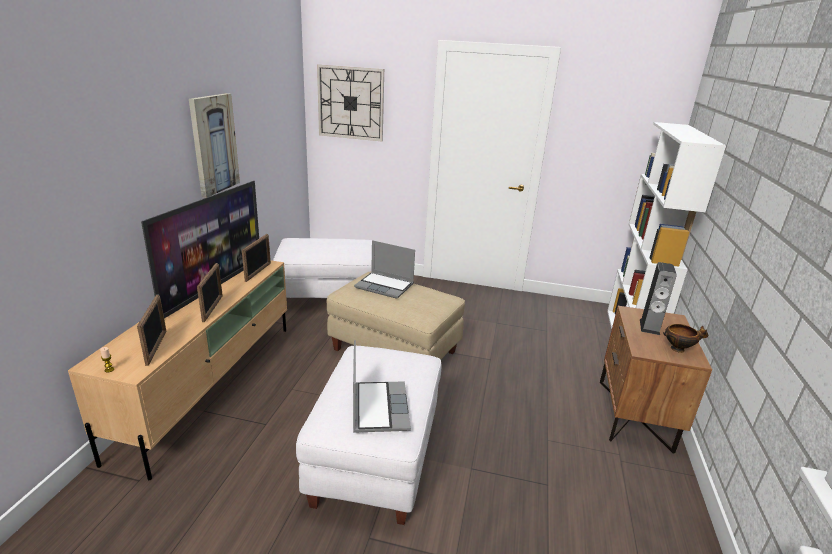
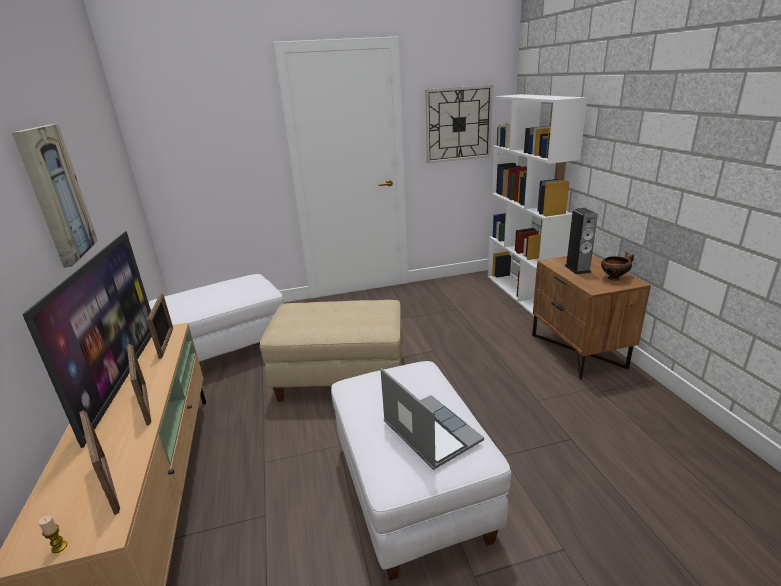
camera: 25 degrees left, 0 degrees up
wall clock [317,64,384,141] -> wall clock moved to [425,85,493,163]
laptop [354,240,415,299] -> none

